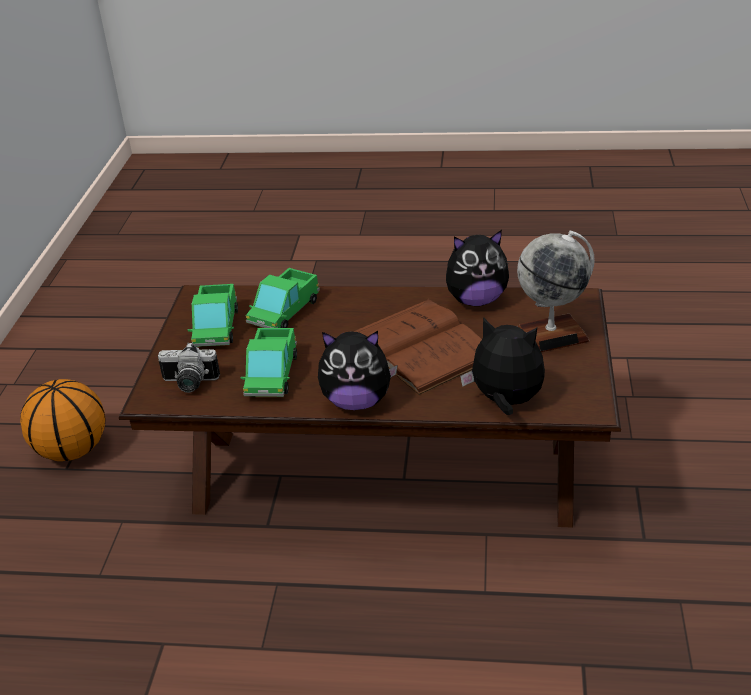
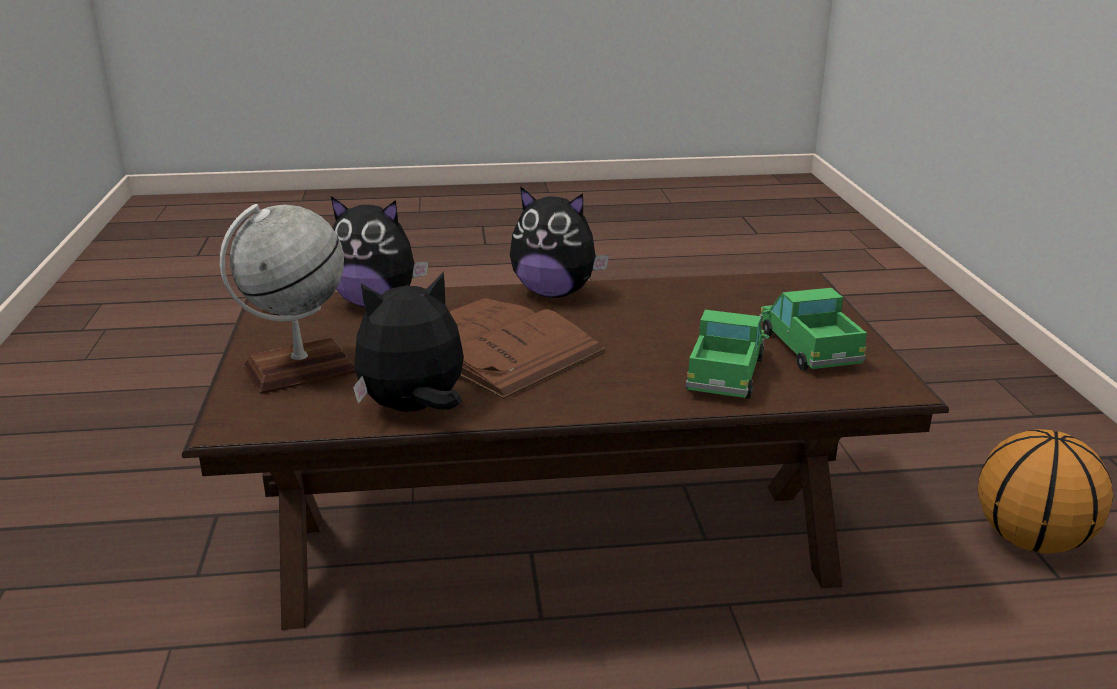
camera: 165 degrees right, 10 degrees down
camera [158,342,220,393] -> none
toy truck [240,328,297,397] -> none
plush toy [318,331,397,410] -> plush toy turned 150 degrees counterclockwise [510,186,609,298]

